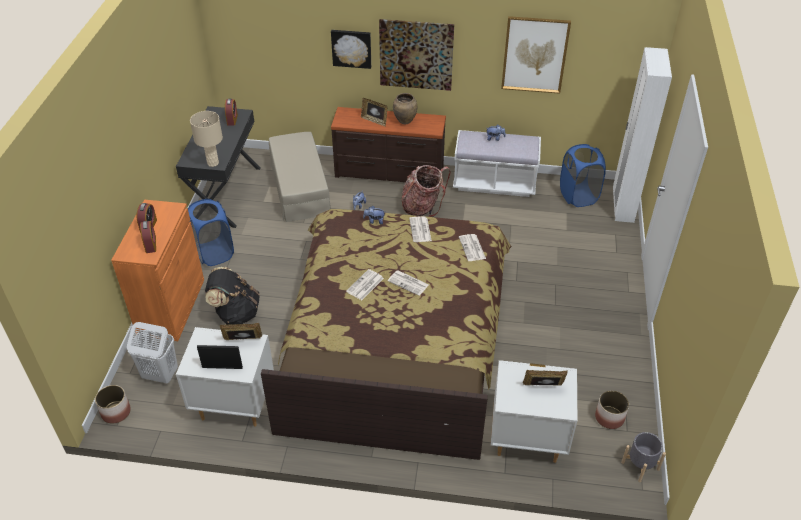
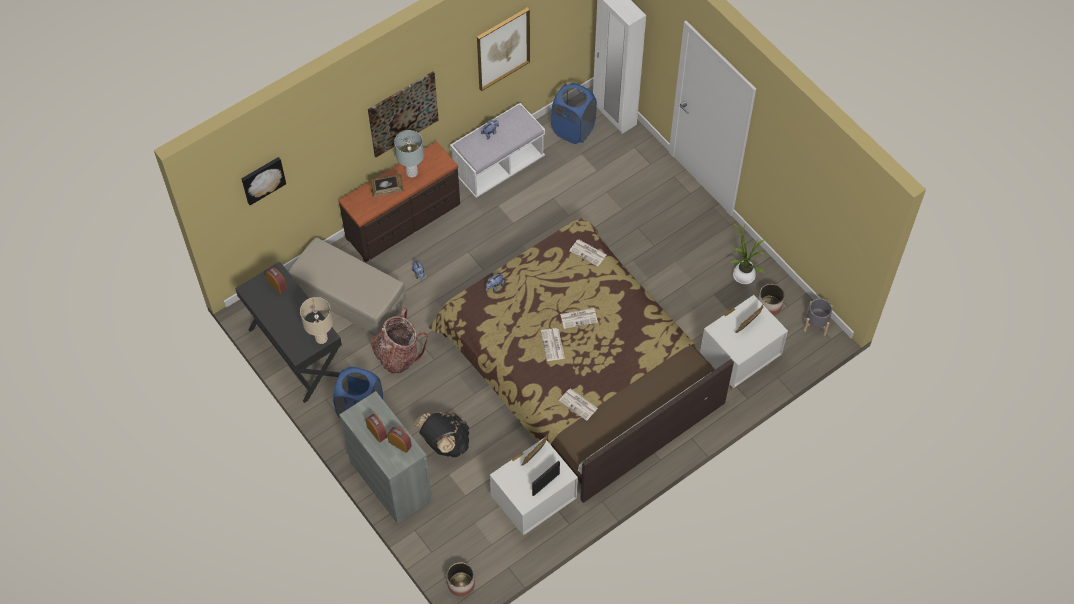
camera: 45 degrees left, 15 degrees up
orange cabinet [111,200,204,341] -> grey cabinet [339,391,433,524]
white laundry basket [127,322,178,383] -> none
picture [331,30,371,69] -> picture moved to [241,157,286,205]
brown vase [393,93,417,124] -> grey table lamp [394,130,424,178]
backpack [401,165,451,217] -> backpack moved to [371,308,428,374]
newspaper [409,216,432,242] -> newspaper moved to [559,389,598,421]
none -> potted plant [730,223,767,284]

